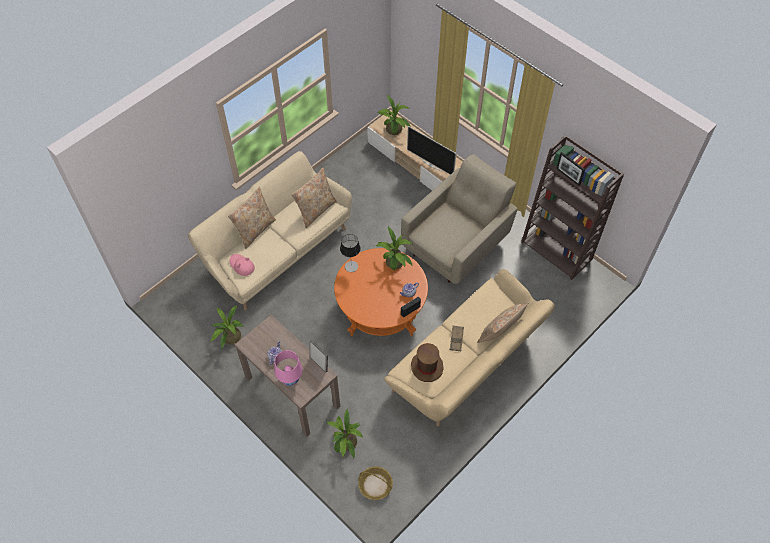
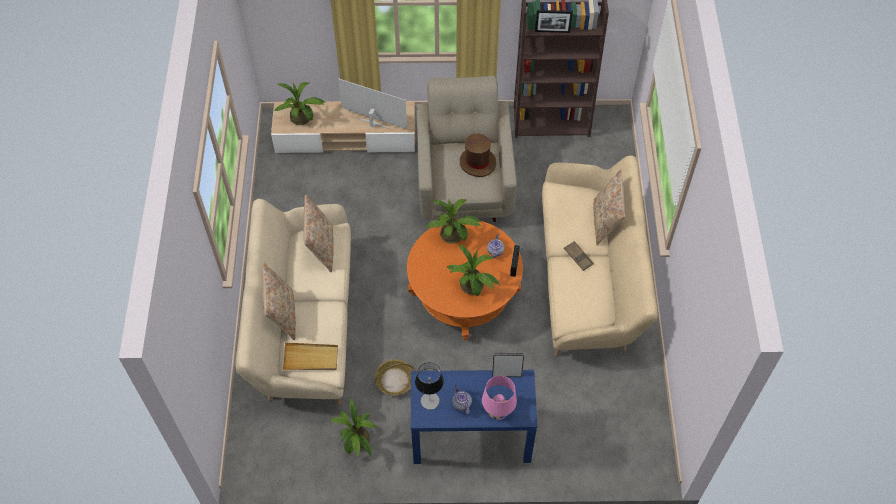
camera: 45 degrees left, 0 degrees up
pink hat [230,254,255,276] -> beige tray [282,342,338,370]
brown console table [235,315,340,437] -> blue console table [411,370,538,464]
potted plant [326,408,363,458] -> potted plant moved to [447,244,500,296]
table lamp [340,234,361,272] -> table lamp moved to [415,363,444,410]
basket [358,466,393,500] -> basket moved to [374,359,414,395]
television [407,126,456,175] -> television turned 150 degrees counterclockwise [338,78,407,129]
brown hat [411,343,444,382] -> brown hat moved to [460,133,496,177]

